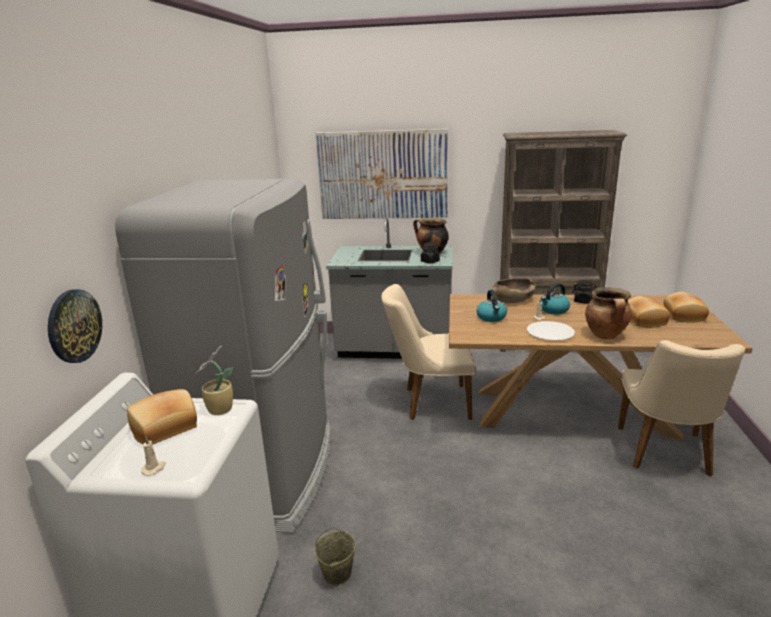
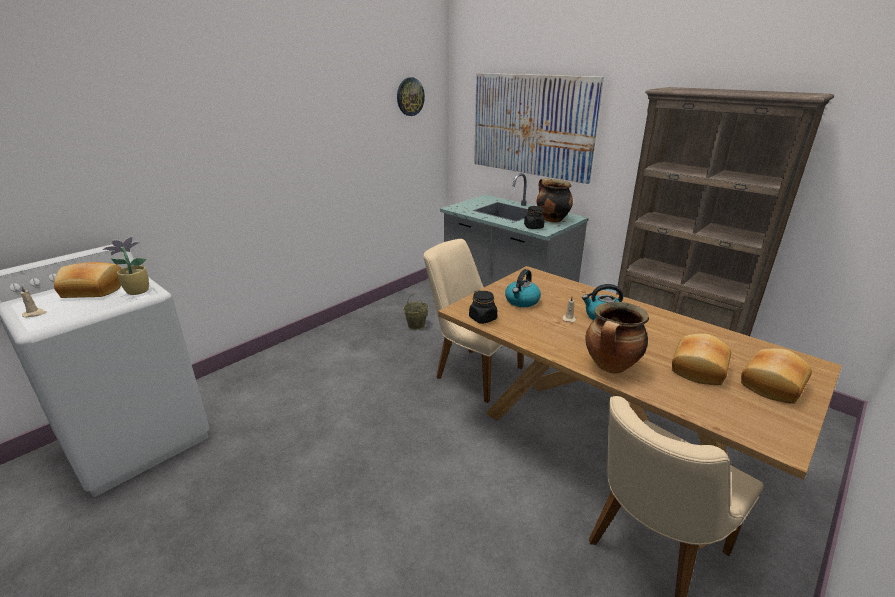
camera: 35 degrees right, 5 degrees up
wall clock [48,289,102,363] -> wall clock moved to [397,77,425,116]
grey fridge [115,179,331,533] -> none
beige bucket [315,527,356,585] -> beige bucket moved to [403,294,429,329]
brown bowl [492,278,536,303] -> none
white plate [527,321,575,341] -> none
black jar [572,280,597,303] -> black jar moved to [469,290,497,324]

